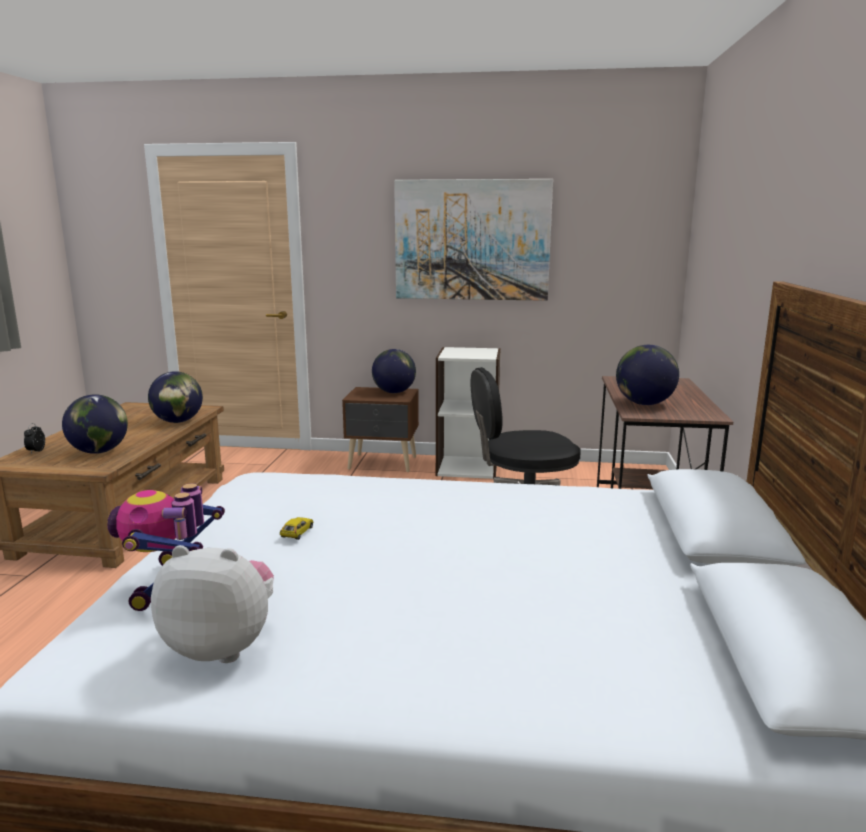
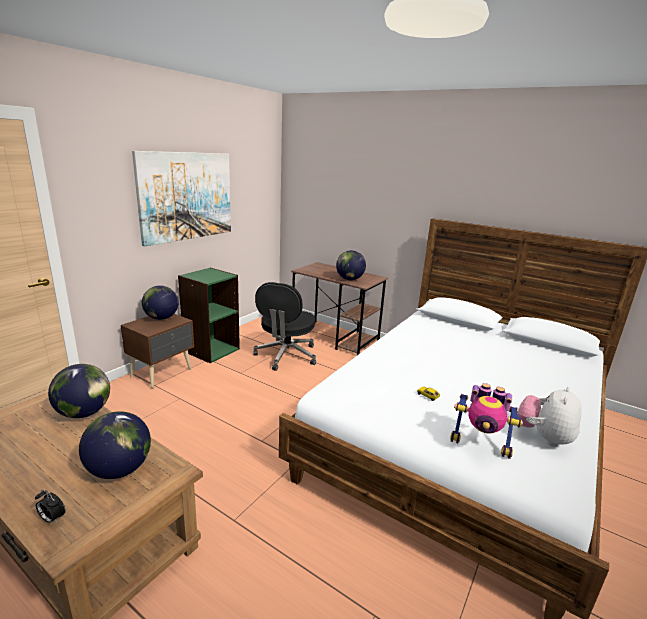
camera: 65 degrees left, 5 degrees up
white bookcase [436,347,501,479] -> green bookcase [178,268,240,364]

